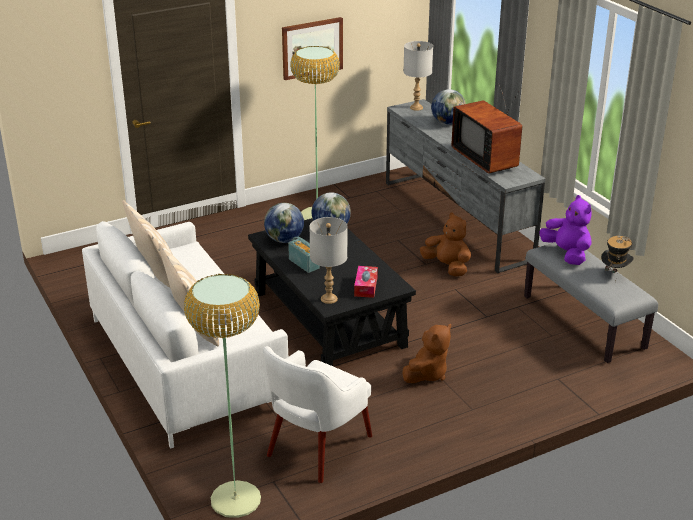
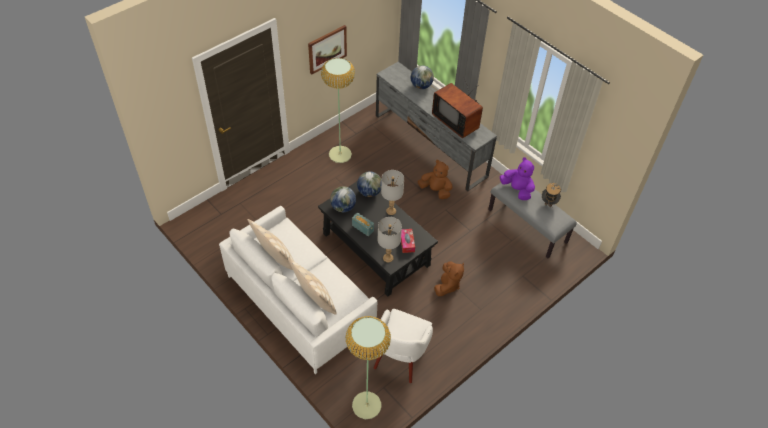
camera: 15 degrees left, 20 degrees up
grey table lamp [403,41,433,111] -> grey table lamp moved to [381,170,404,215]

